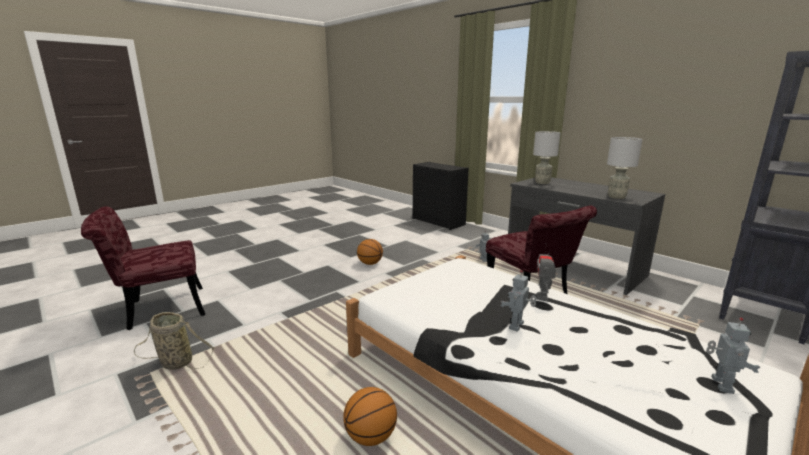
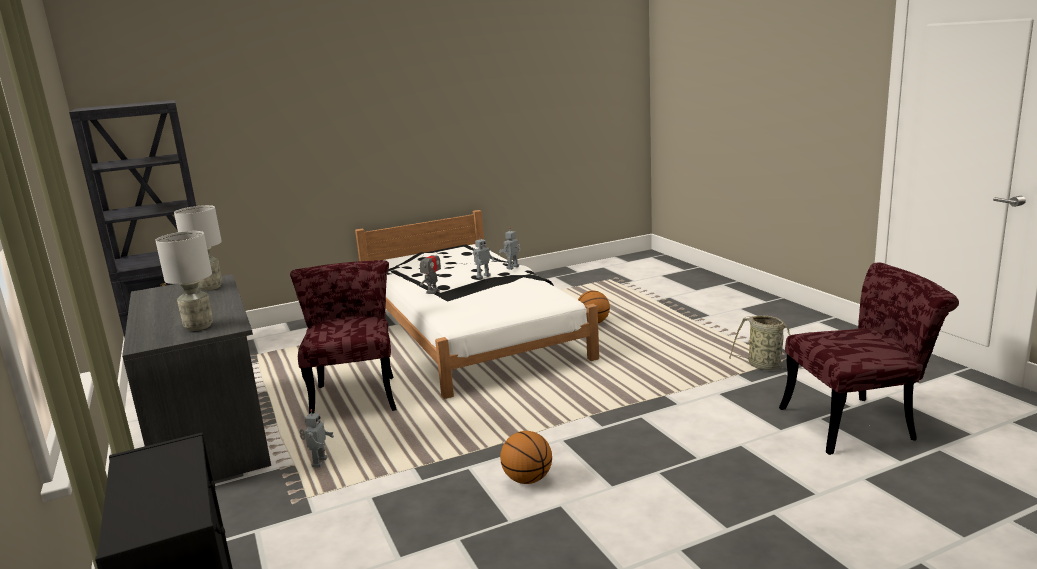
camera: 160 degrees left, 0 degrees up
toy robot [706,318,760,394] -> toy robot moved to [499,227,521,270]

